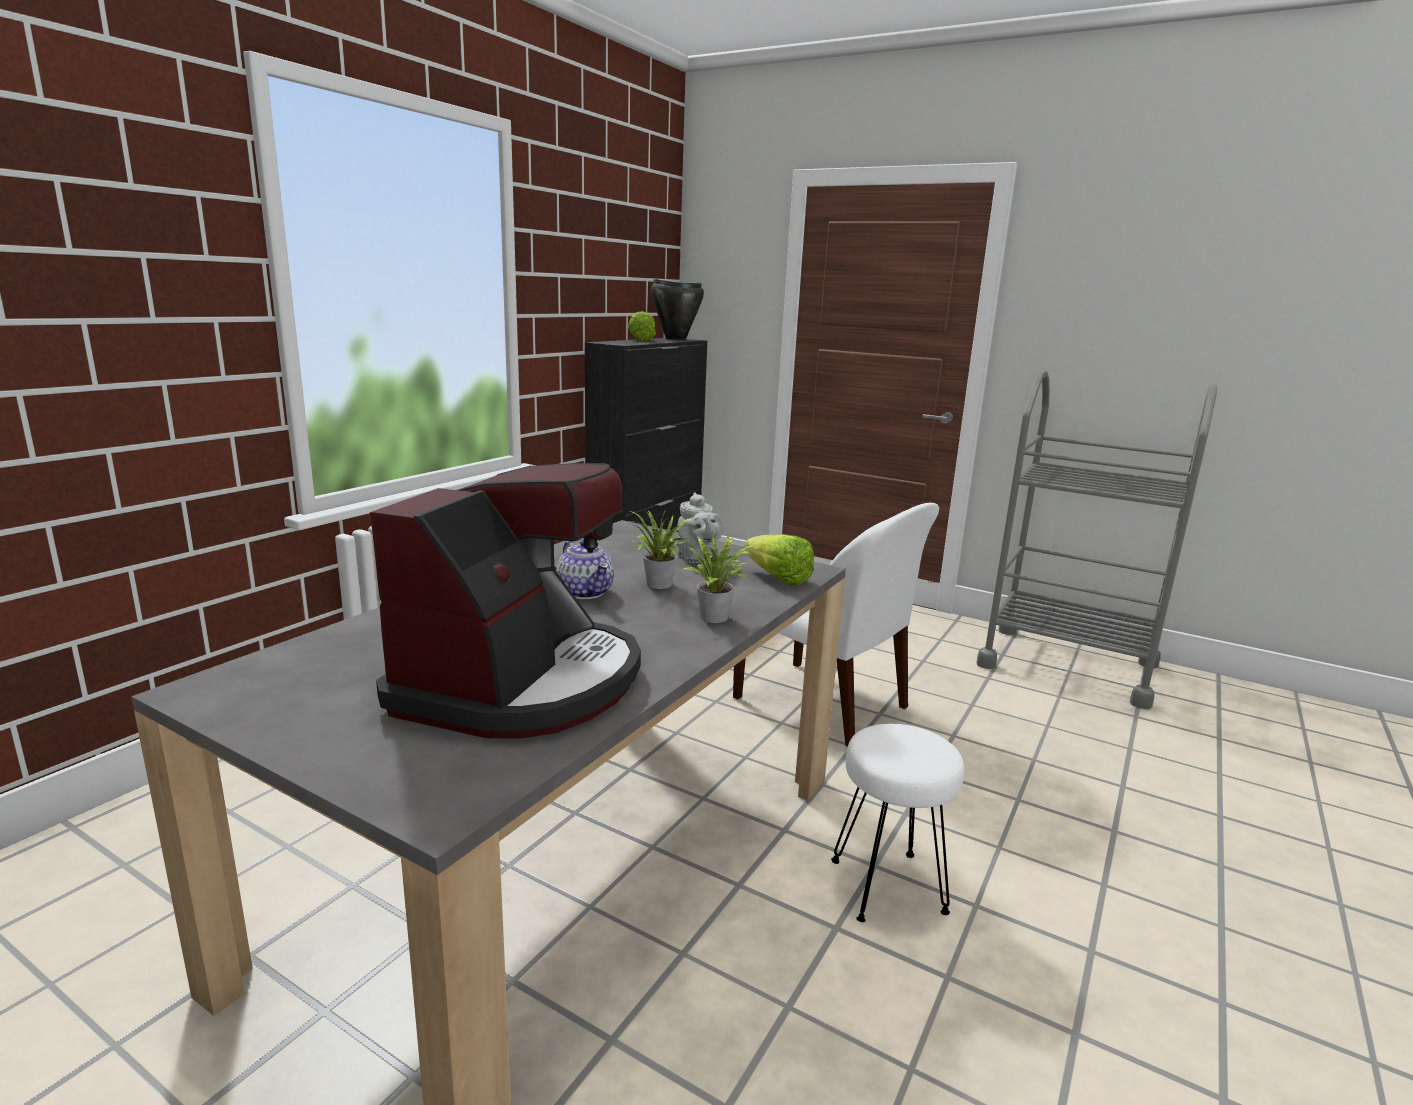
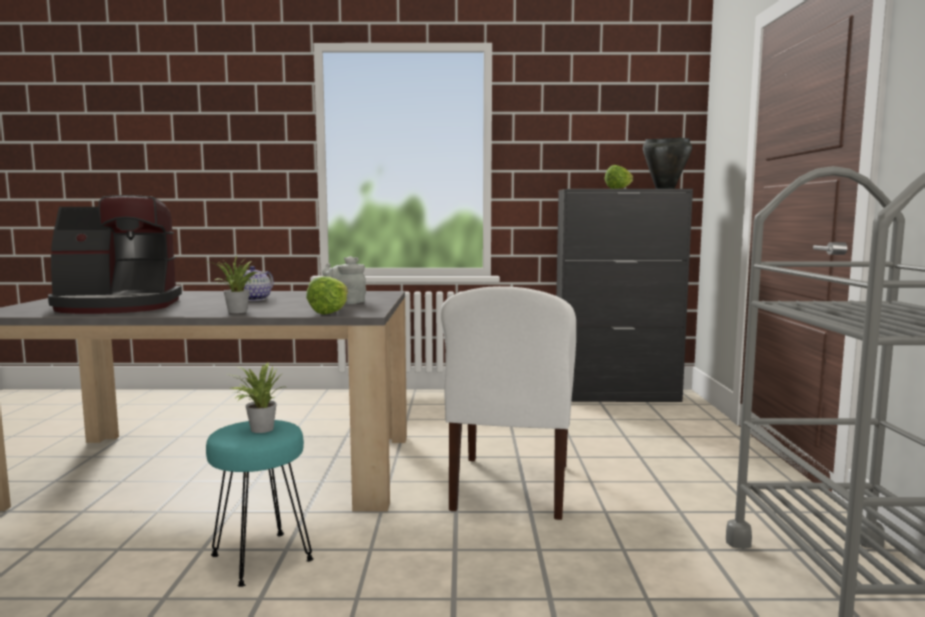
camera: 60 degrees right, 10 degrees down
potted plant [630,509,691,589] -> potted plant moved to [231,362,288,433]
grey teapot [677,493,723,563] -> grey teapot turned 75 degrees clockwise [322,256,366,304]
white stool [831,724,964,922] -> turquoise stool [206,420,314,587]

